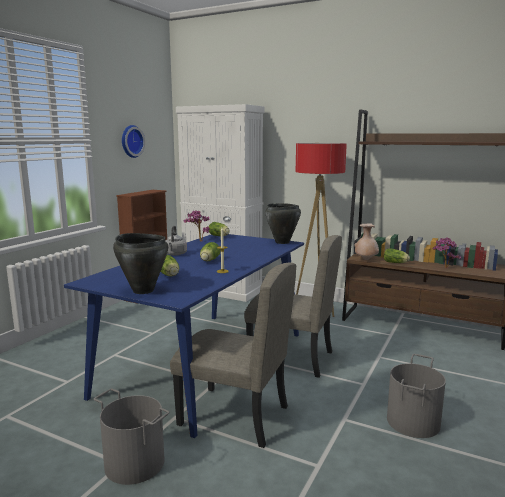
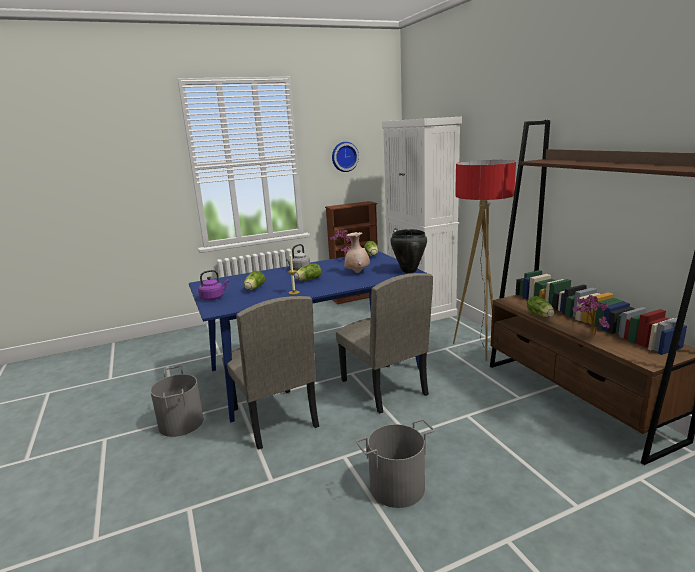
camera: 40 degrees right, 5 degrees up
black cooking pot [113,233,168,294] -> purple kettle [198,270,229,301]
beige vase [354,223,379,260] -> beige vase moved to [344,232,370,273]

